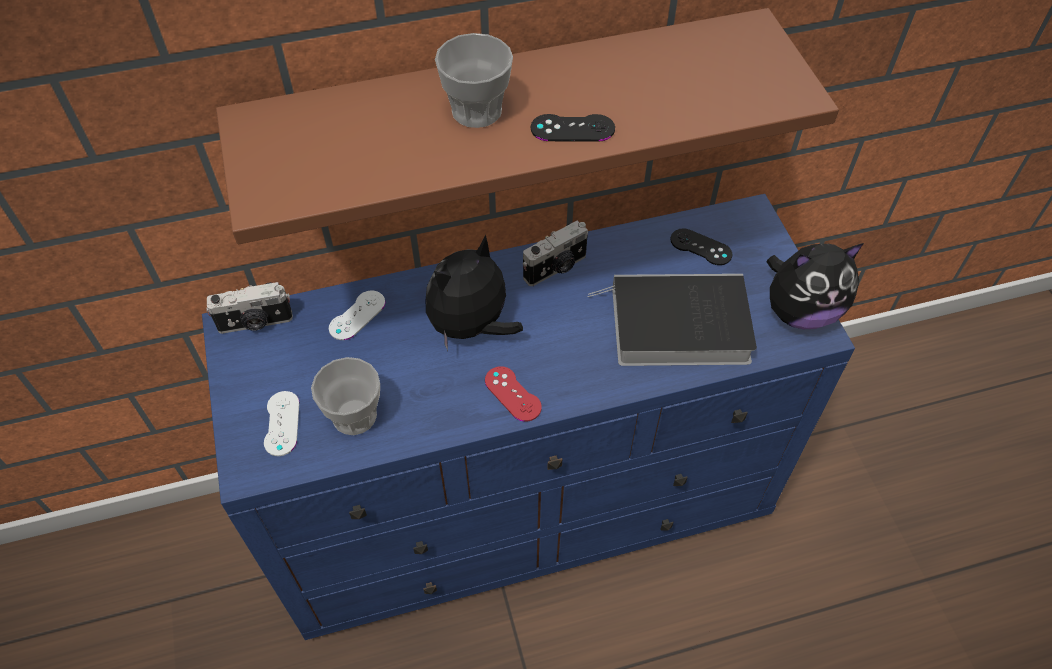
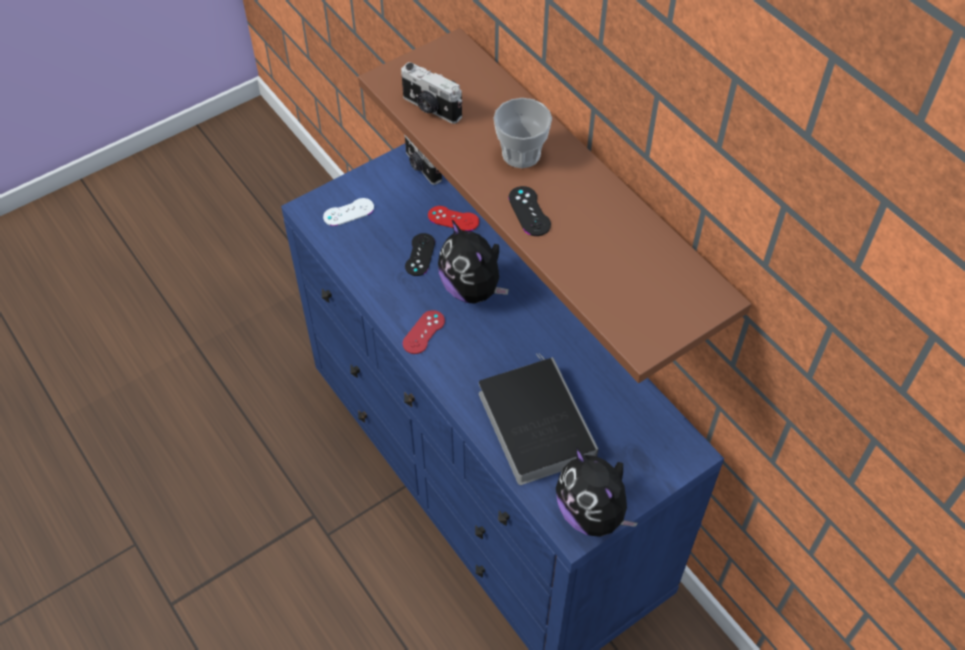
camera: 70 degrees right, 0 degrees up
cup [311,357,380,435] -> none
white game controller [329,291,385,340] -> red game controller [428,206,479,231]
plush toy [426,235,523,351] -> plush toy turned 150 degrees counterclockwise [438,220,509,304]
camera [523,220,588,286] -> camera moved to [401,62,462,124]
black game controller [670,228,732,265] -> black game controller moved to [405,233,435,276]

